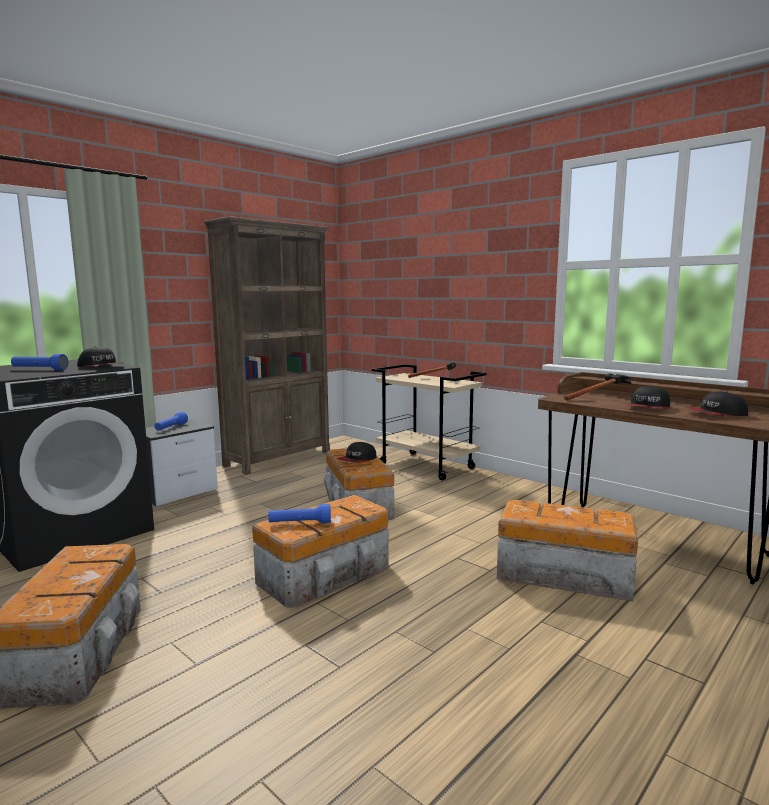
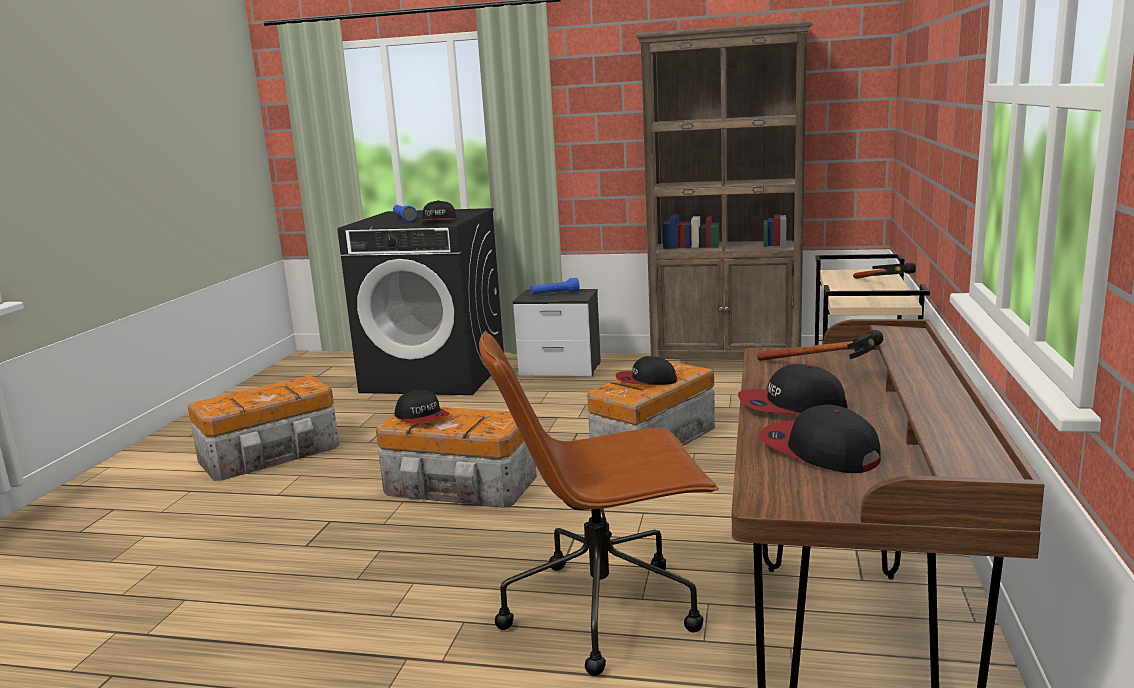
camera: 60 degrees right, 5 degrees up
blue flashlight [268,504,331,523] -> cap [394,390,449,424]
storage box [497,500,638,601] -> brown office chair [479,331,719,676]

